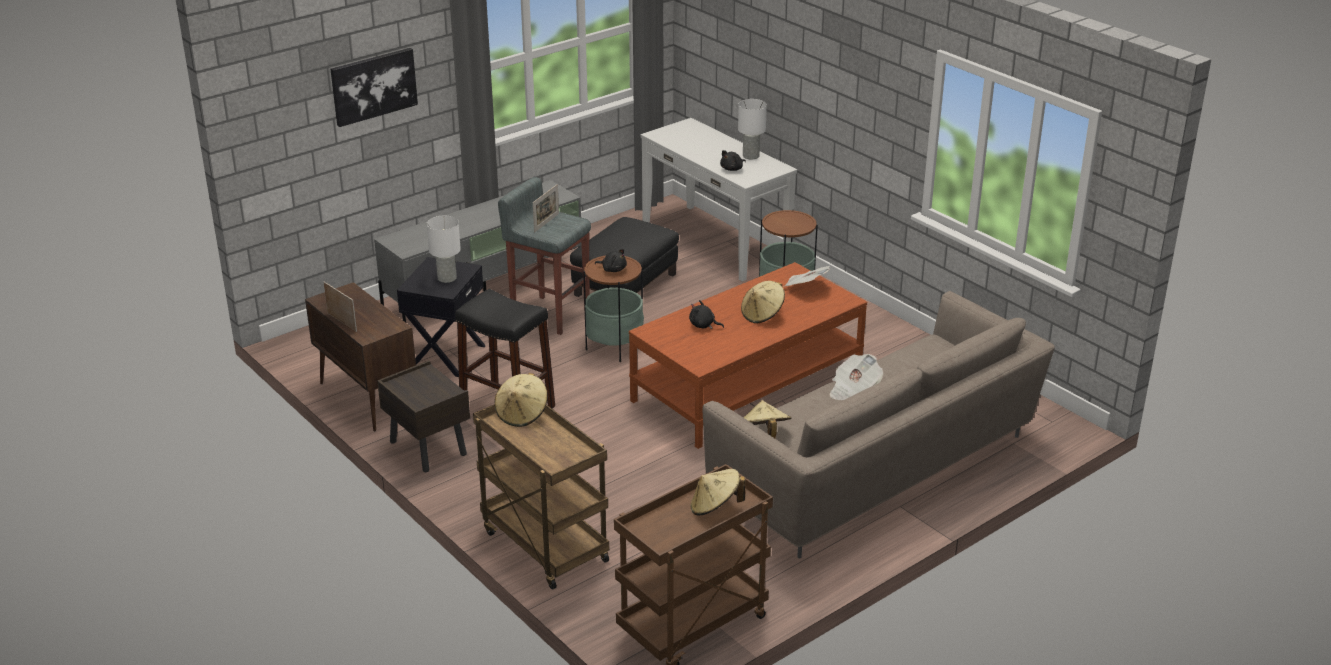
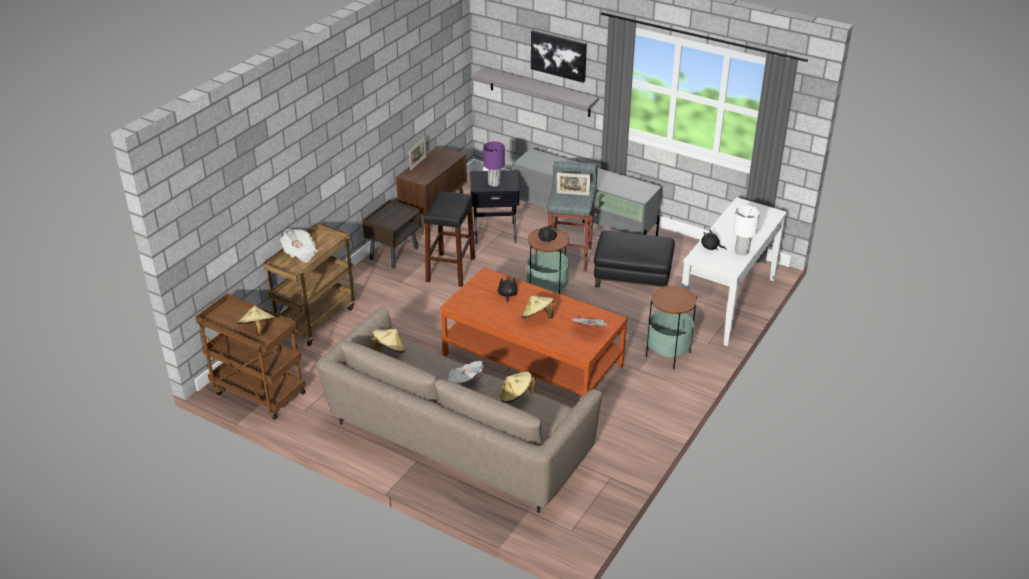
camera: 70 degrees right, 5 degrees up
white table lamp [427,216,461,283] -> purple table lamp [483,142,505,187]
beige hat [495,373,548,427] -> beige hat moved to [500,371,536,403]
none -> newspaper [280,229,318,263]
none -> grey shelf [472,67,599,117]

